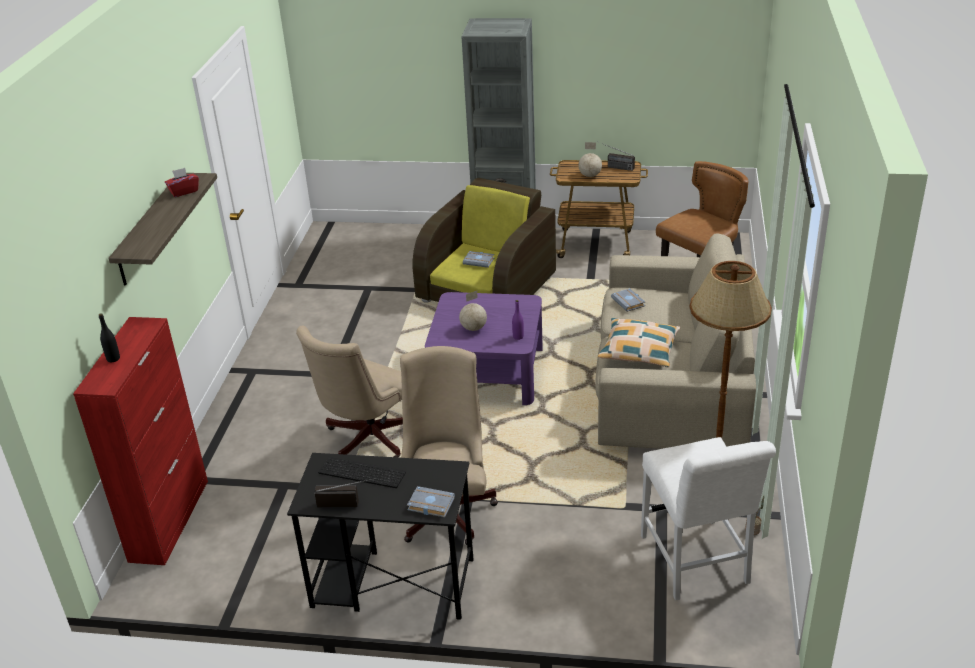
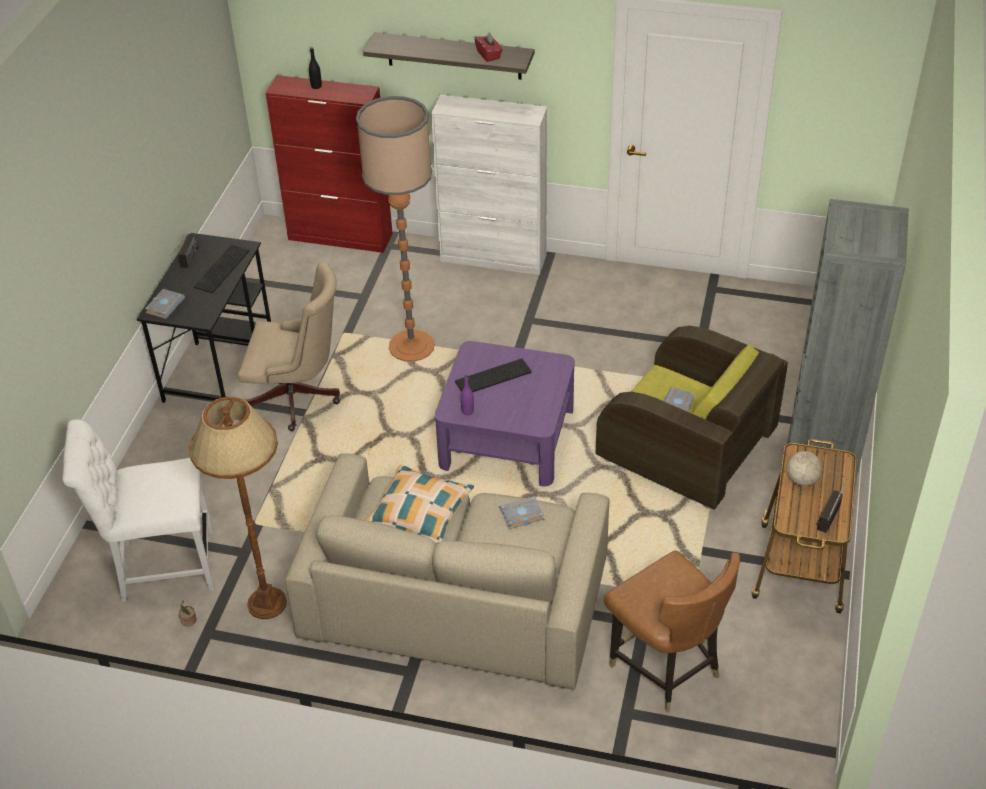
camera: 95 degrees right, 10 degrees up
beige office chair [296,326,403,458] -> floor lamp [356,96,435,362]
globe [459,291,487,331] -> keyboard [455,359,532,392]
none -> white cabinet [431,95,547,275]

